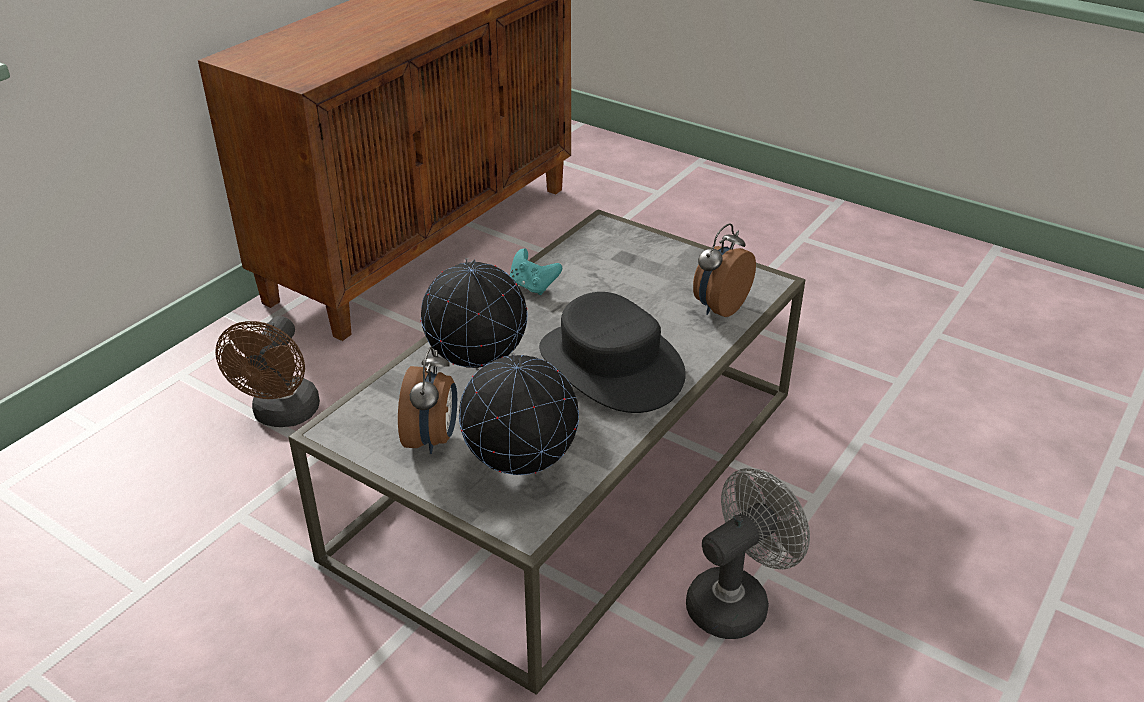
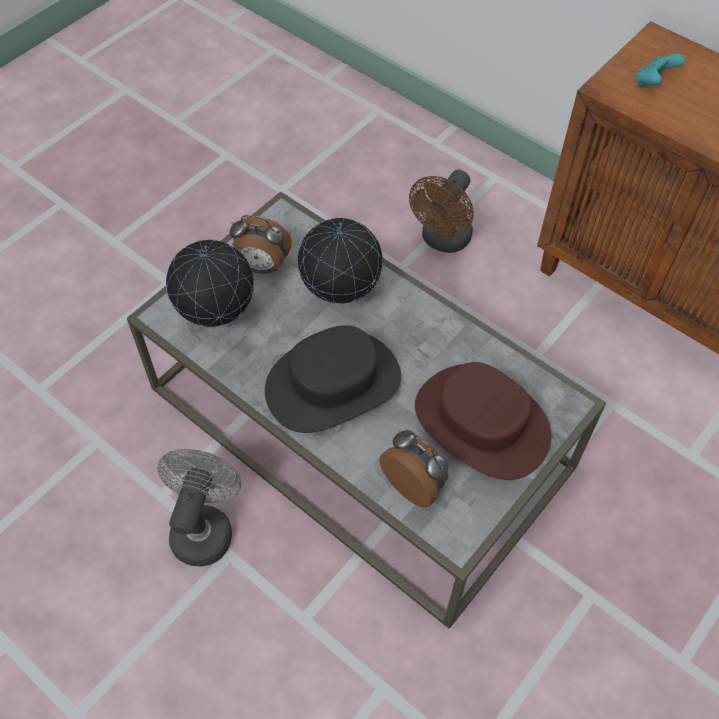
camera: 95 degrees right, 20 degrees up
brown fan [215,316,320,427] -> brown fan turned 75 degrees counterclockwise [409,169,474,253]
turquoise game controller [510,248,562,295] -> turquoise game controller moved to [635,54,685,87]
grey fan [686,468,810,639] -> grey fan turned 135 degrees counterclockwise [157,449,241,567]
none -> brown hat [415,362,551,480]

